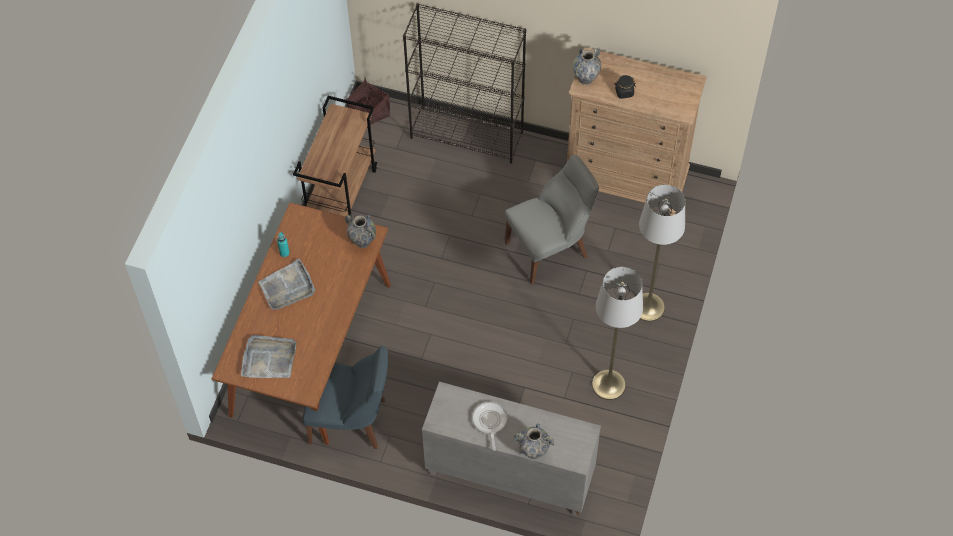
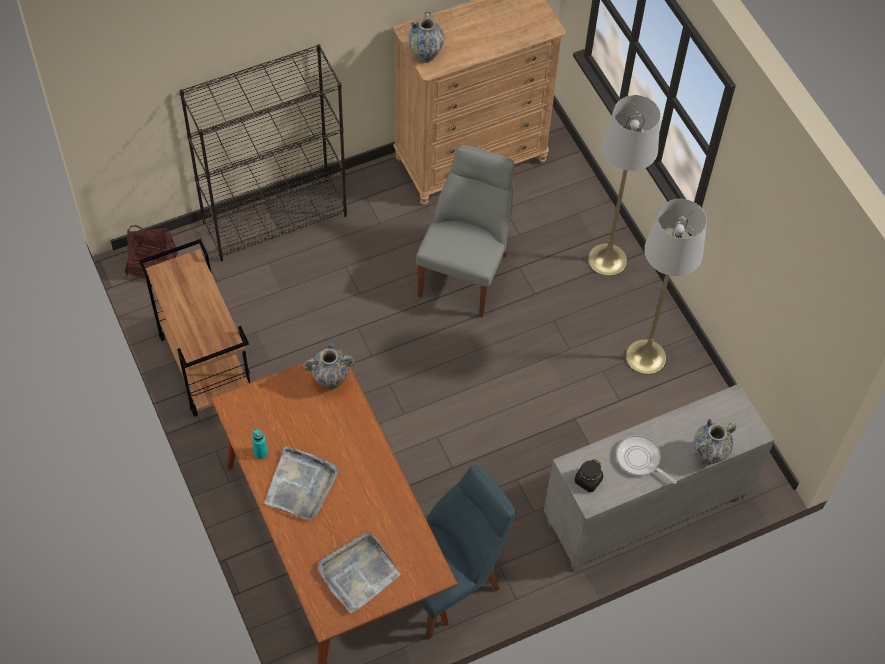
camera: 45 degrees left, 0 degrees up
black jar [614,75,636,99] -> black jar moved to [575,459,603,492]

